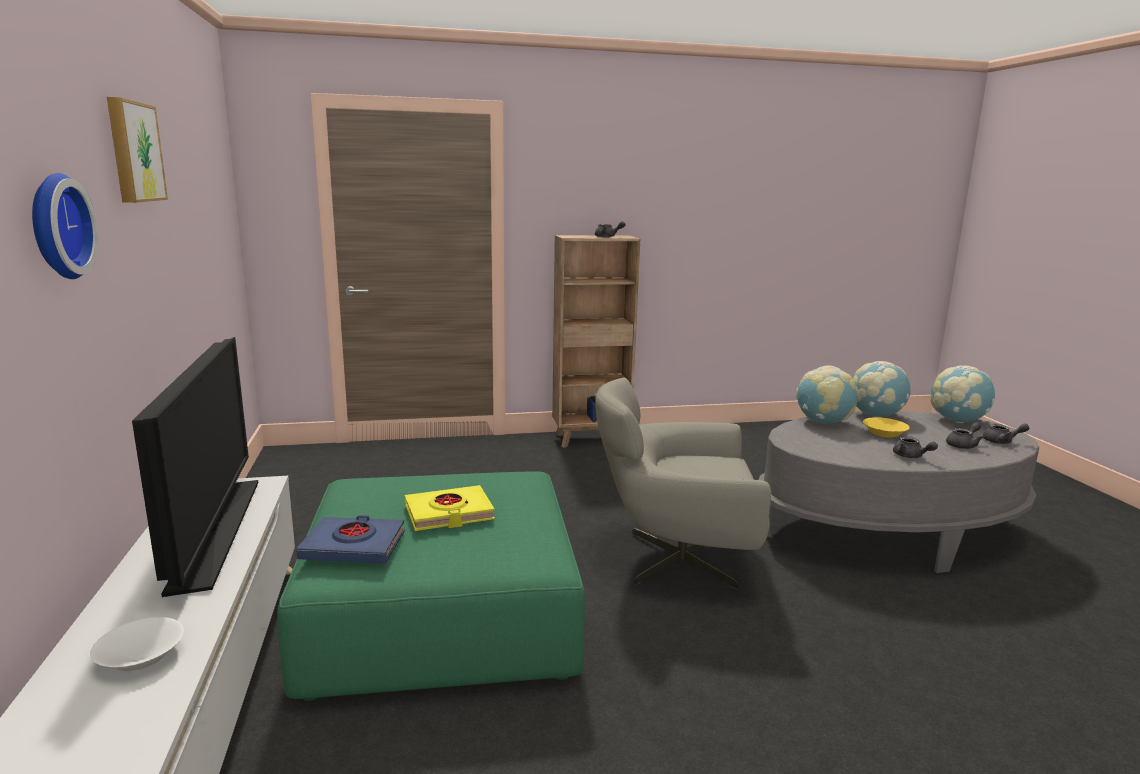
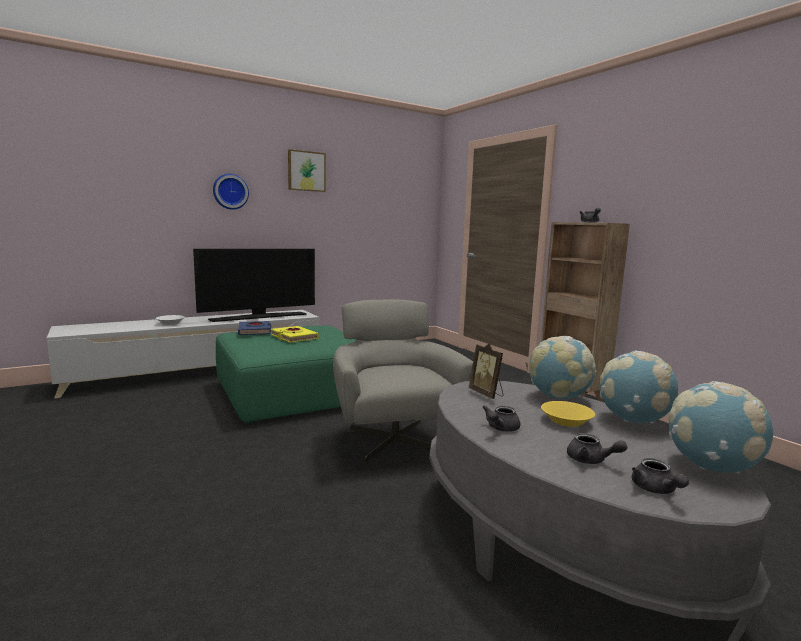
camera: 70 degrees right, 5 degrees down
none -> picture frame [468,343,503,399]

